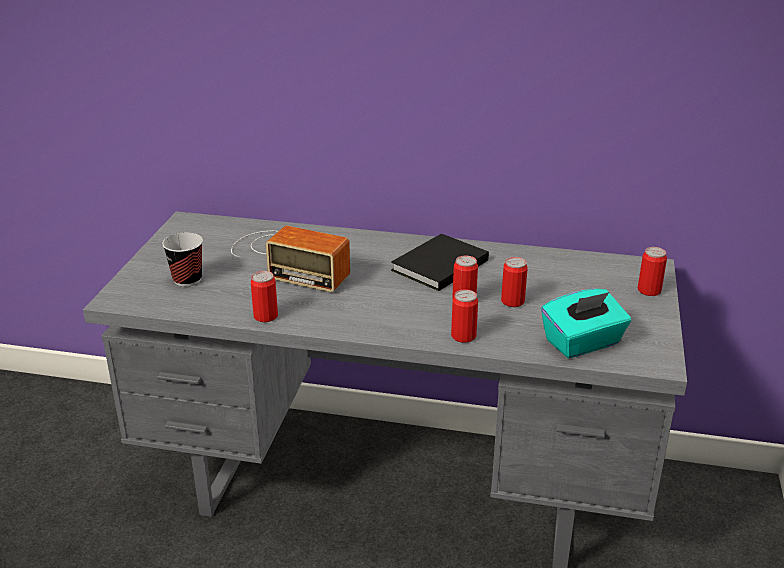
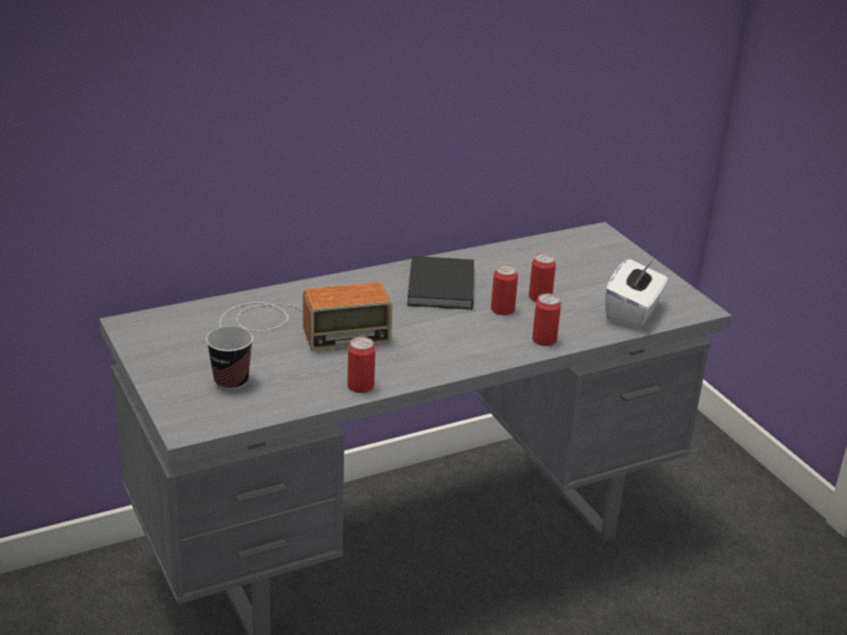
camera: 40 degrees left, 0 degrees up
turquoise tissue box [541,289,631,358] -> white tissue box [605,259,668,328]
can [638,247,667,296] -> none

